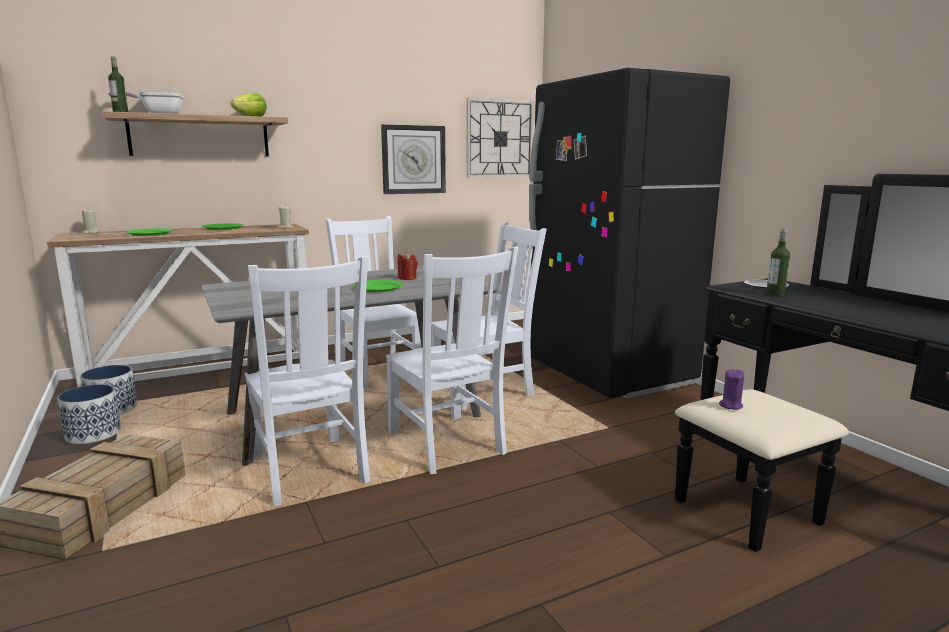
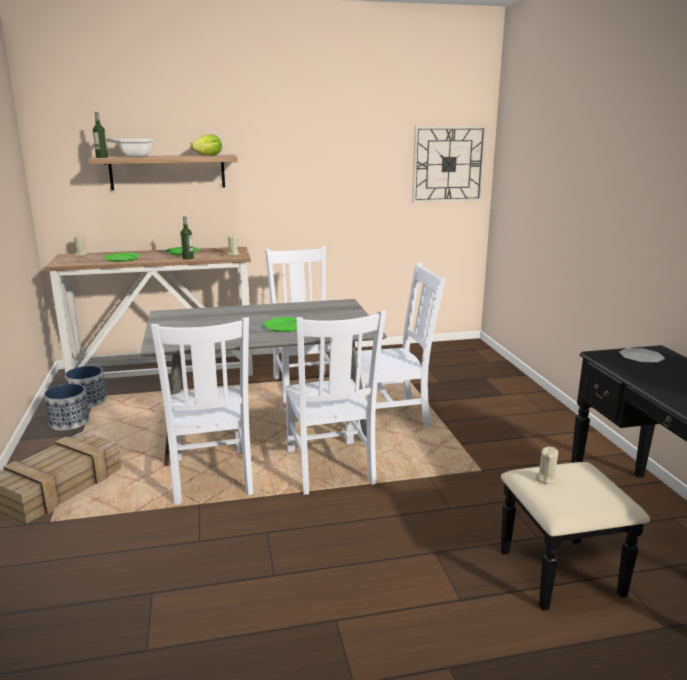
camera: 15 degrees right, 5 degrees up
wall clock [381,124,446,194] -> none
red candle [398,252,417,280] -> none
black fridge [529,68,730,398] -> none
purple candle [719,369,744,410] -> beige candle [536,447,558,484]
bottle [766,229,790,296] -> bottle moved to [180,216,194,259]

